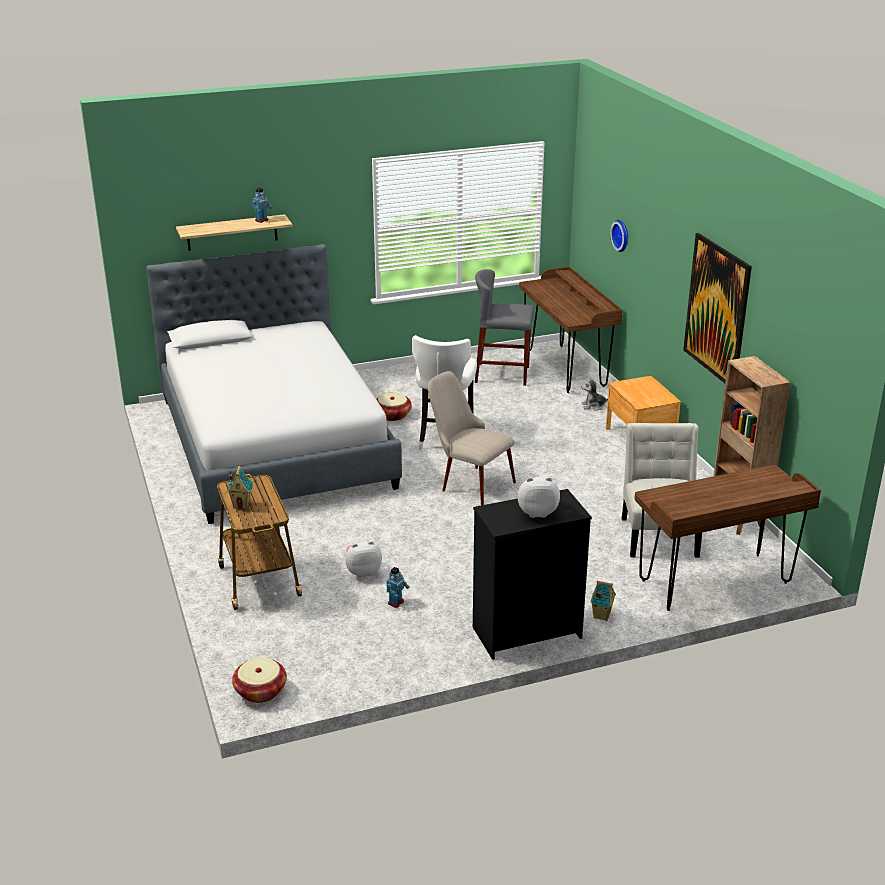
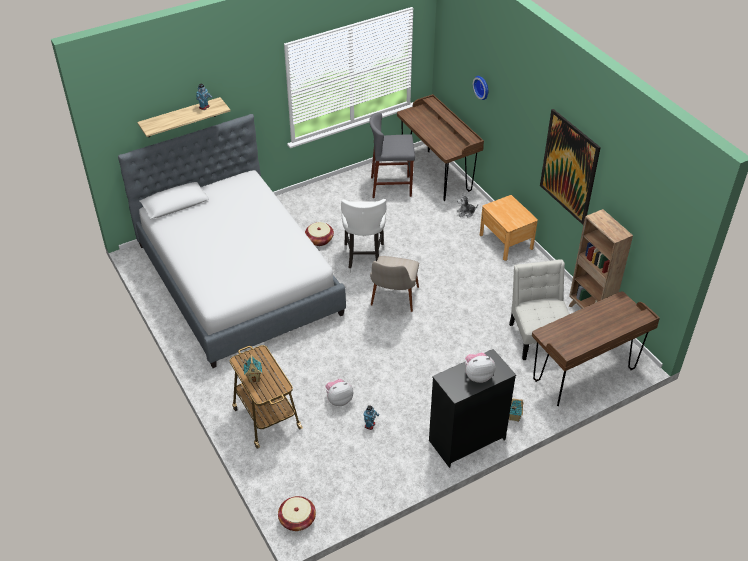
camera: 10 degrees left, 15 degrees up
beige chair [428,371,516,505] -> beige chair turned 105 degrees counterclockwise [370,256,419,312]

